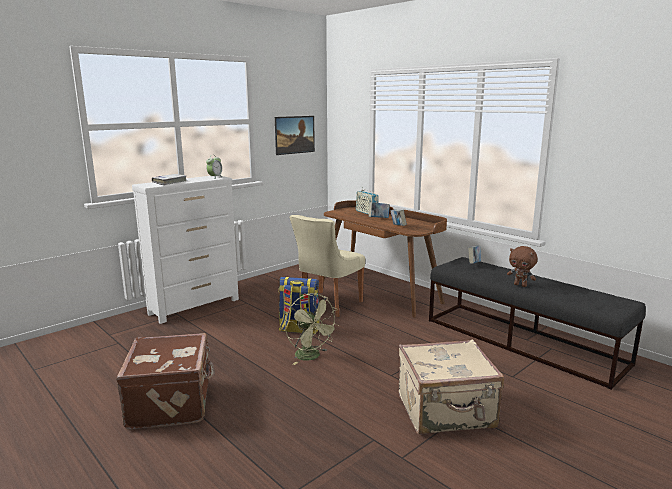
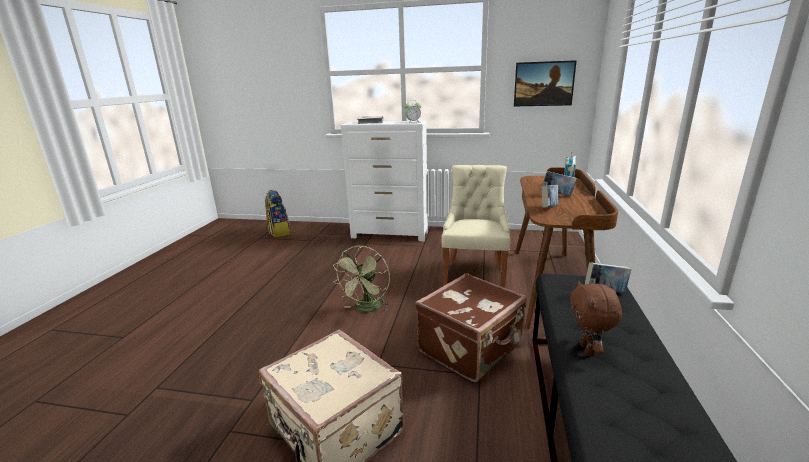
camera: 55 degrees right, 5 degrees up
brown suitcase [116,333,215,429] -> brown suitcase moved to [415,273,527,382]
backpack [278,277,320,334] -> backpack moved to [265,190,290,237]
beige chair [289,215,365,317] -> beige chair turned 105 degrees clockwise [441,165,510,288]

